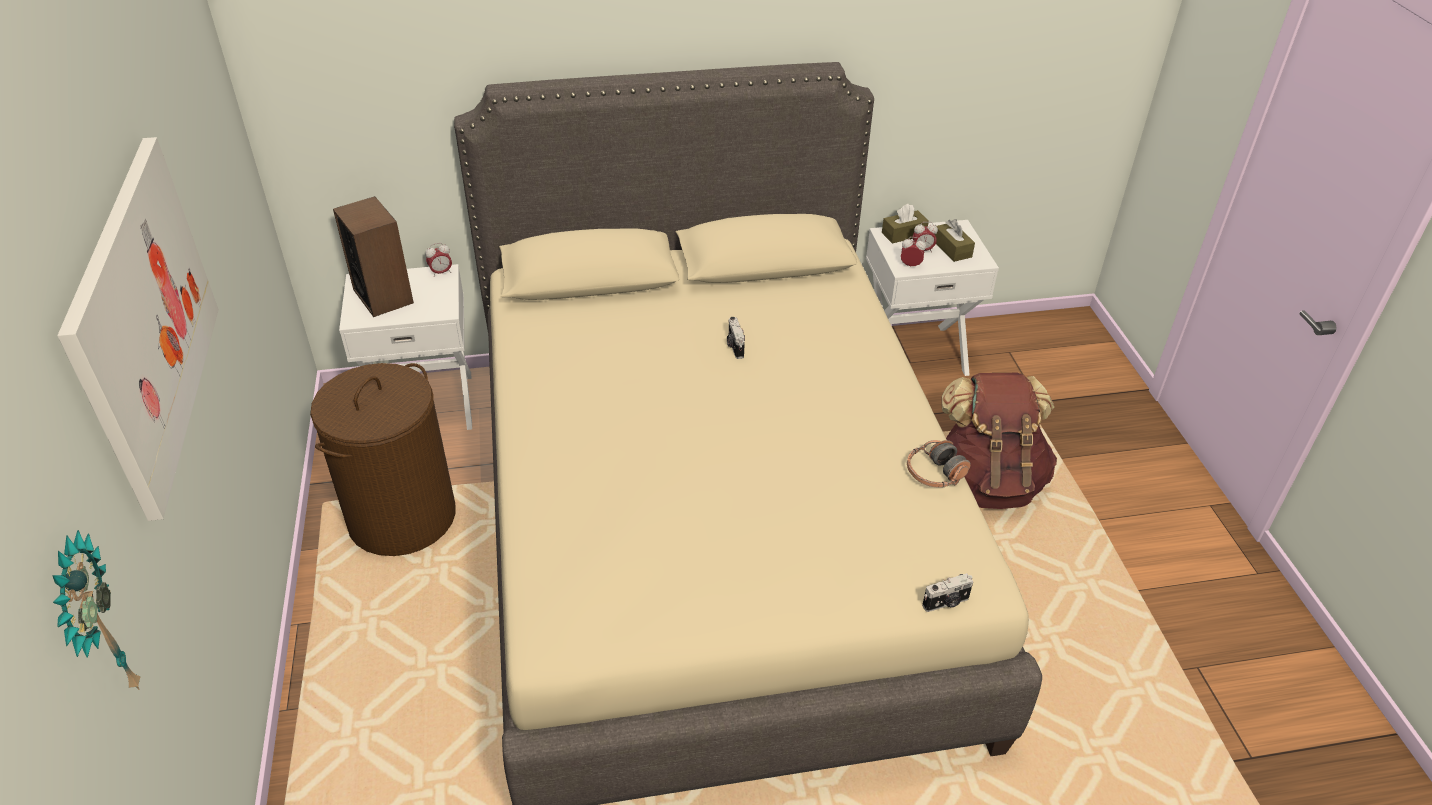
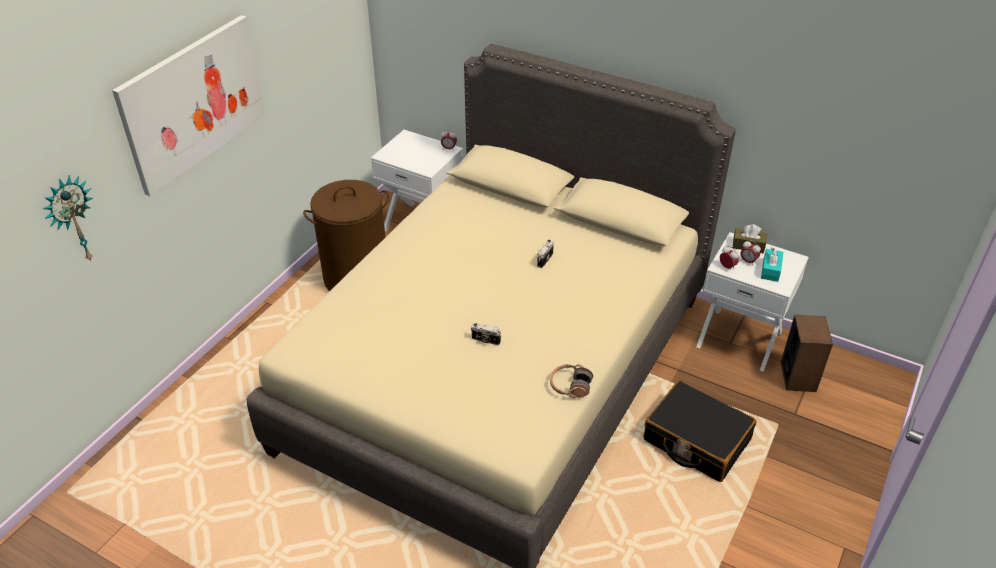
camera: 40 degrees right, 0 degrees up
speaker [333,196,414,317] -> speaker moved to [781,315,833,392]
camera [922,573,973,612] -> camera moved to [471,323,501,345]
brown tissue box [935,219,975,262] -> turquoise tissue box [761,248,783,282]
brown backpack [941,373,1057,509] -> black suitcase [643,380,756,482]

